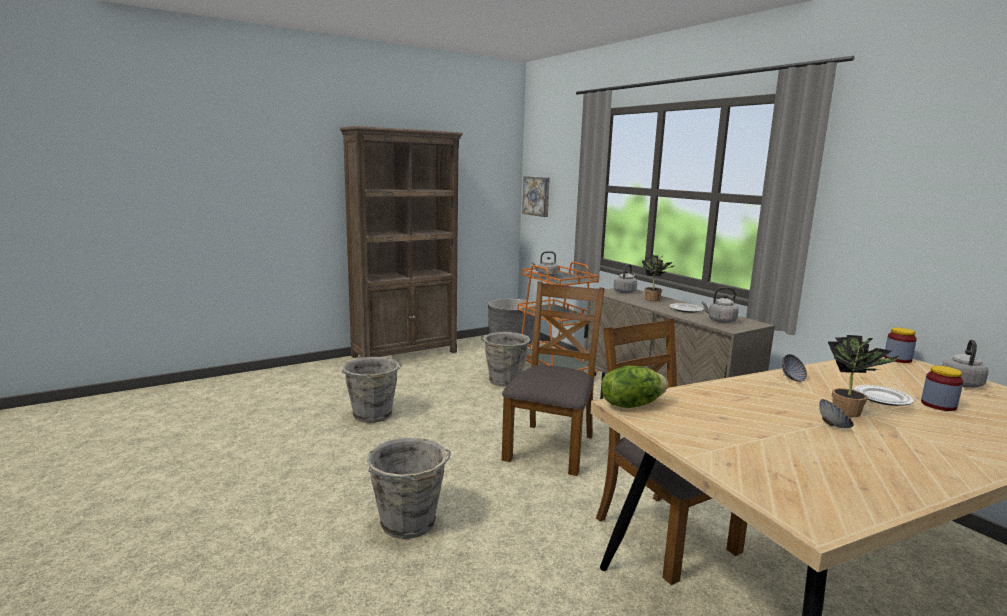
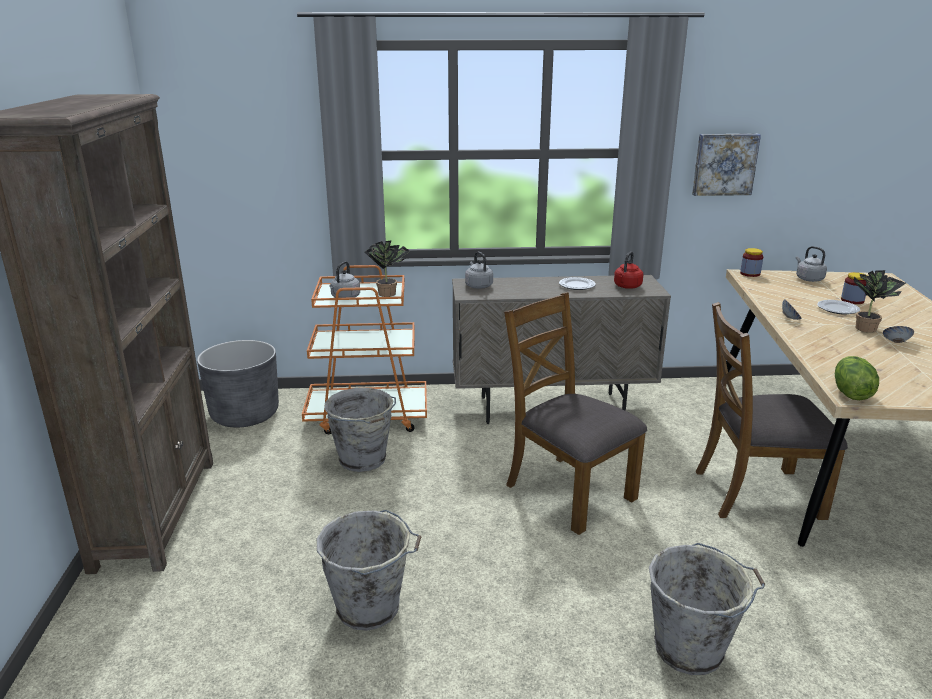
camera: 60 degrees left, 10 degrees up
picture [522,176,550,217] -> picture moved to [692,134,761,196]
potted plant [642,255,675,301] -> potted plant moved to [365,240,410,297]
grey kettle [702,287,739,323] -> red kettle [614,251,643,289]

